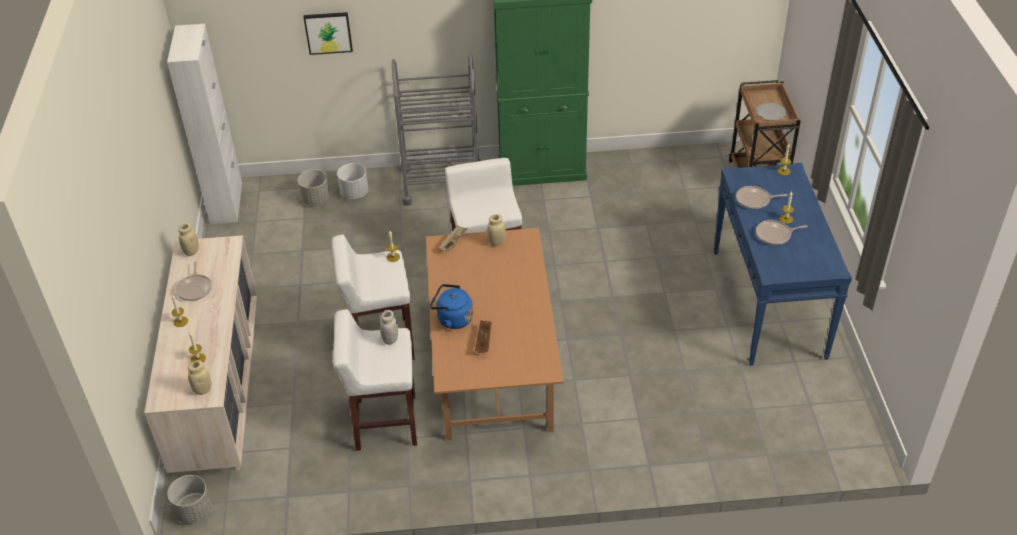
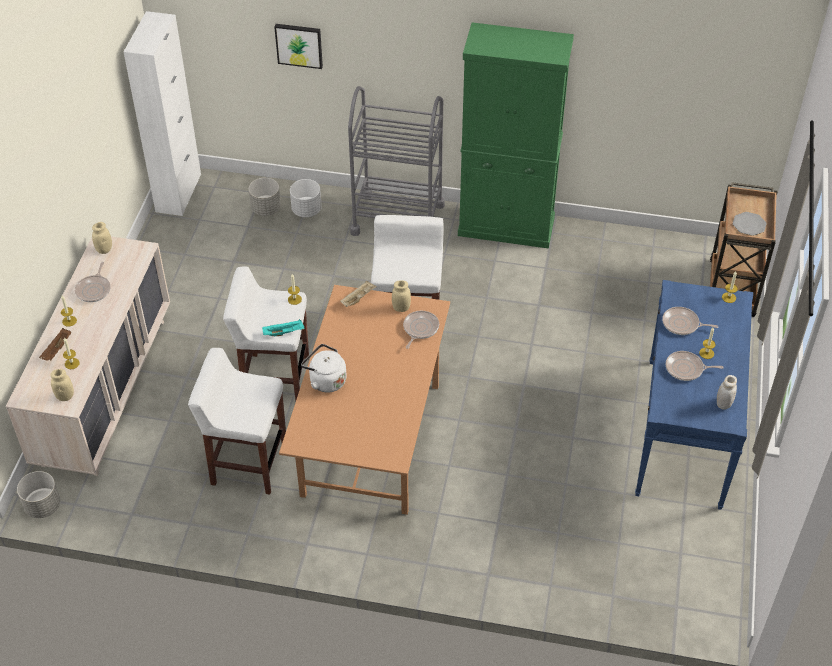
camera: 15 degrees right, 5 degrees up
white jar [380,310,398,345] -> white jar moved to [717,375,737,410]
blue kettle [430,284,473,329] -> white kettle [301,344,347,393]
brown tray [475,320,491,353] -> brown tray moved to [39,328,71,361]
none -> turquoise tray [262,319,305,336]
none -> frying pan [403,311,439,349]

